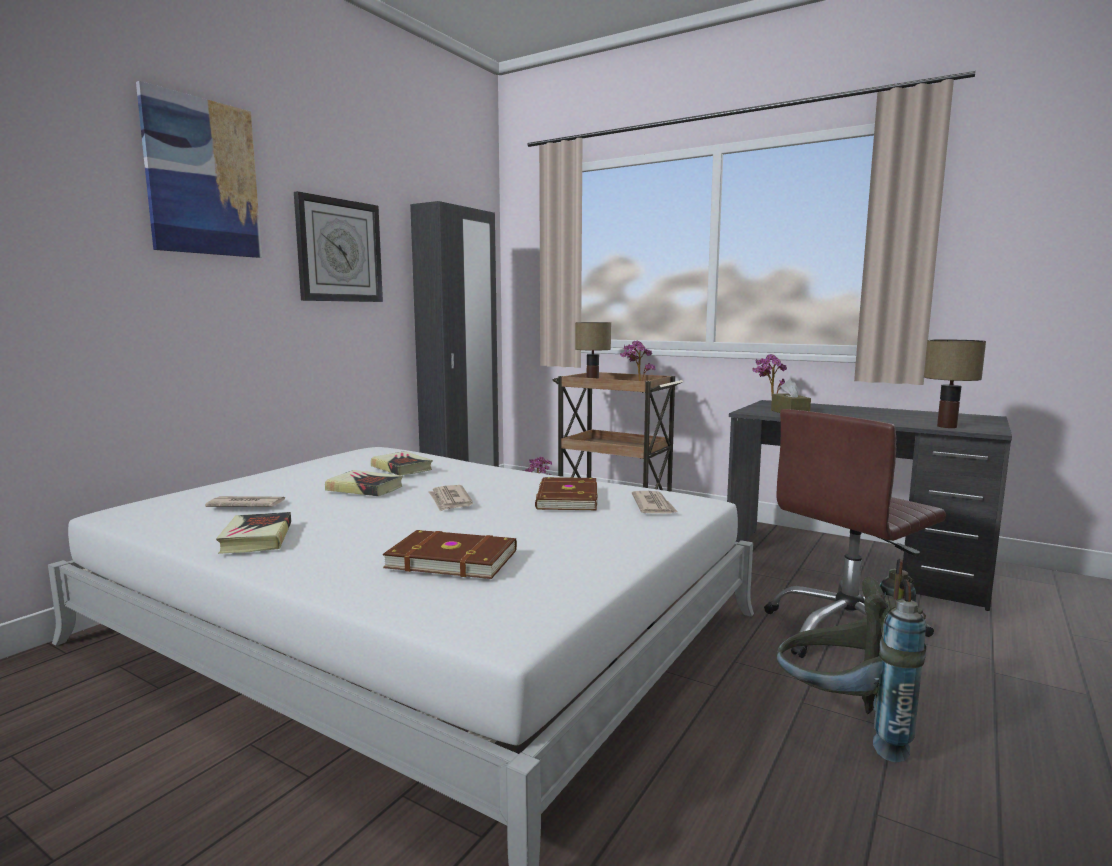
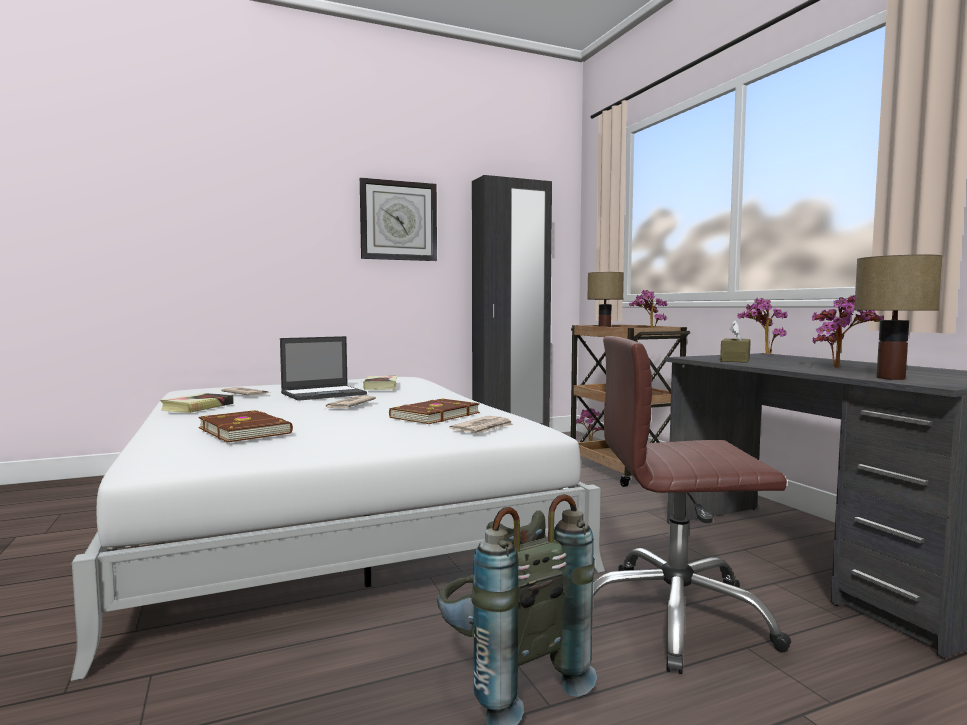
camera: 35 degrees right, 5 degrees down
picture [136,81,262,258] -> none
book [325,470,403,496] -> laptop [280,336,367,401]
none -> potted plant [812,295,884,368]

